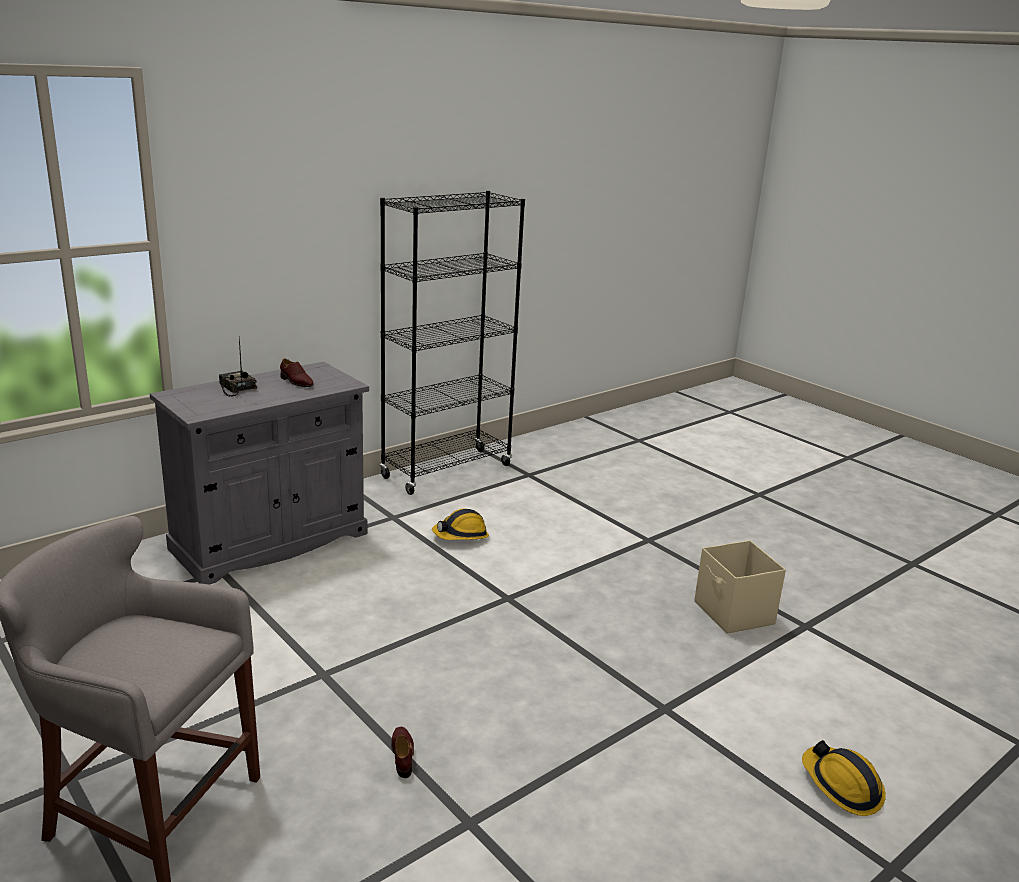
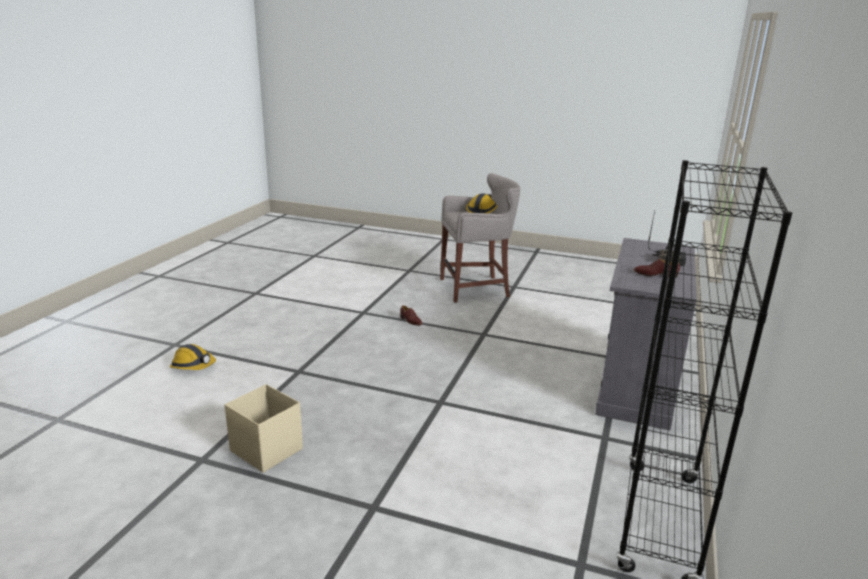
camera: 150 degrees right, 0 degrees up
hard hat [432,508,489,540] -> hard hat moved to [466,193,498,213]

